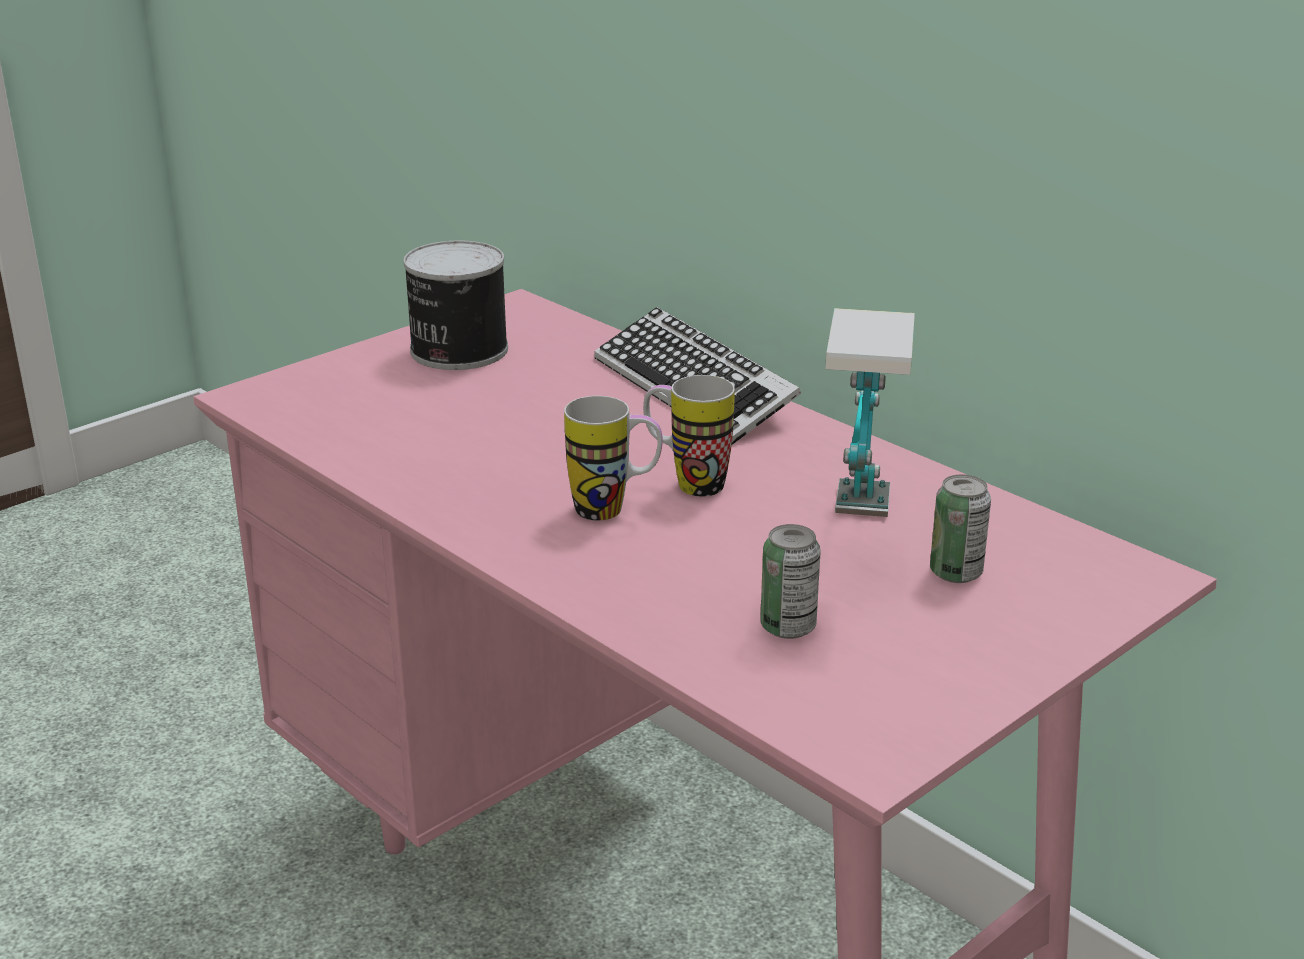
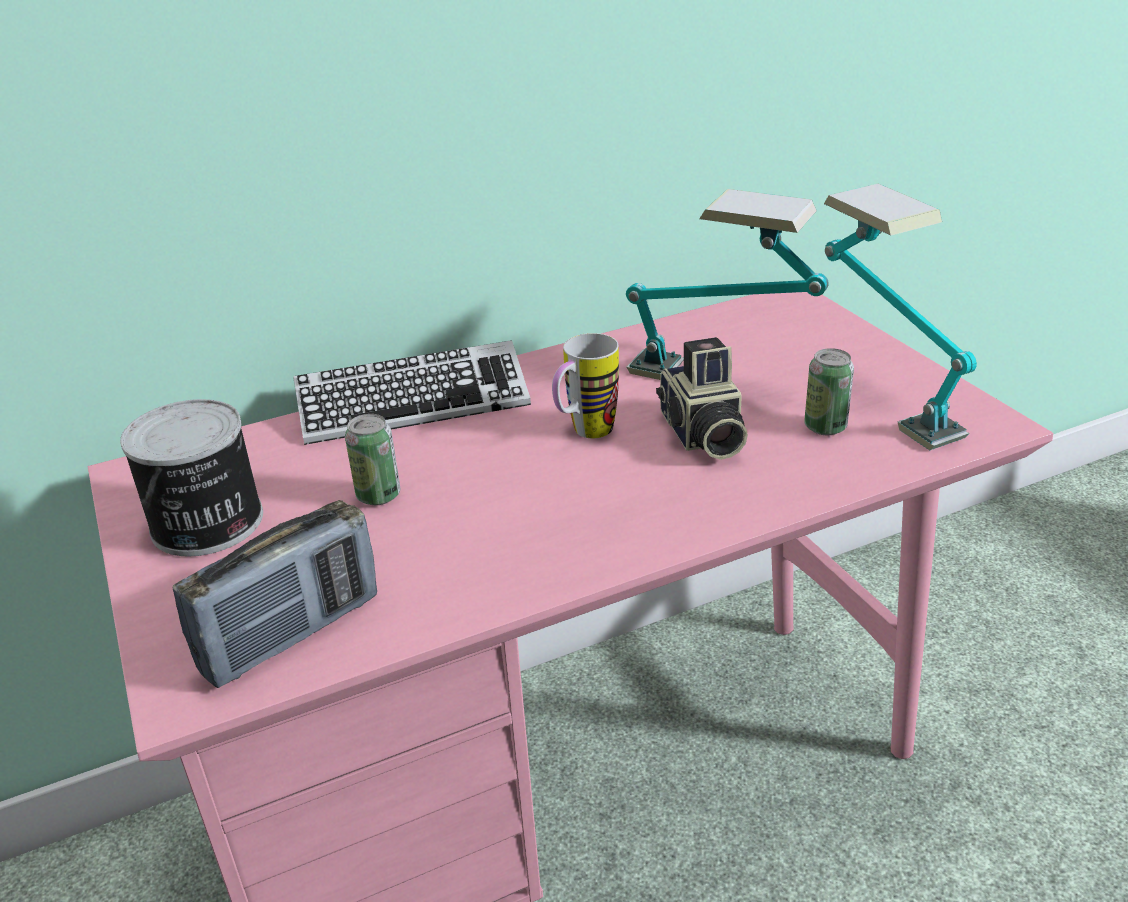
camera: 70 degrees left, 5 degrees up
mug [564,396,663,521] -> none
can [930,474,991,583] -> can moved to [345,414,400,505]
none -> radio [172,500,377,688]
none -> camera [656,337,748,460]
none -> table lamp [824,184,977,450]

